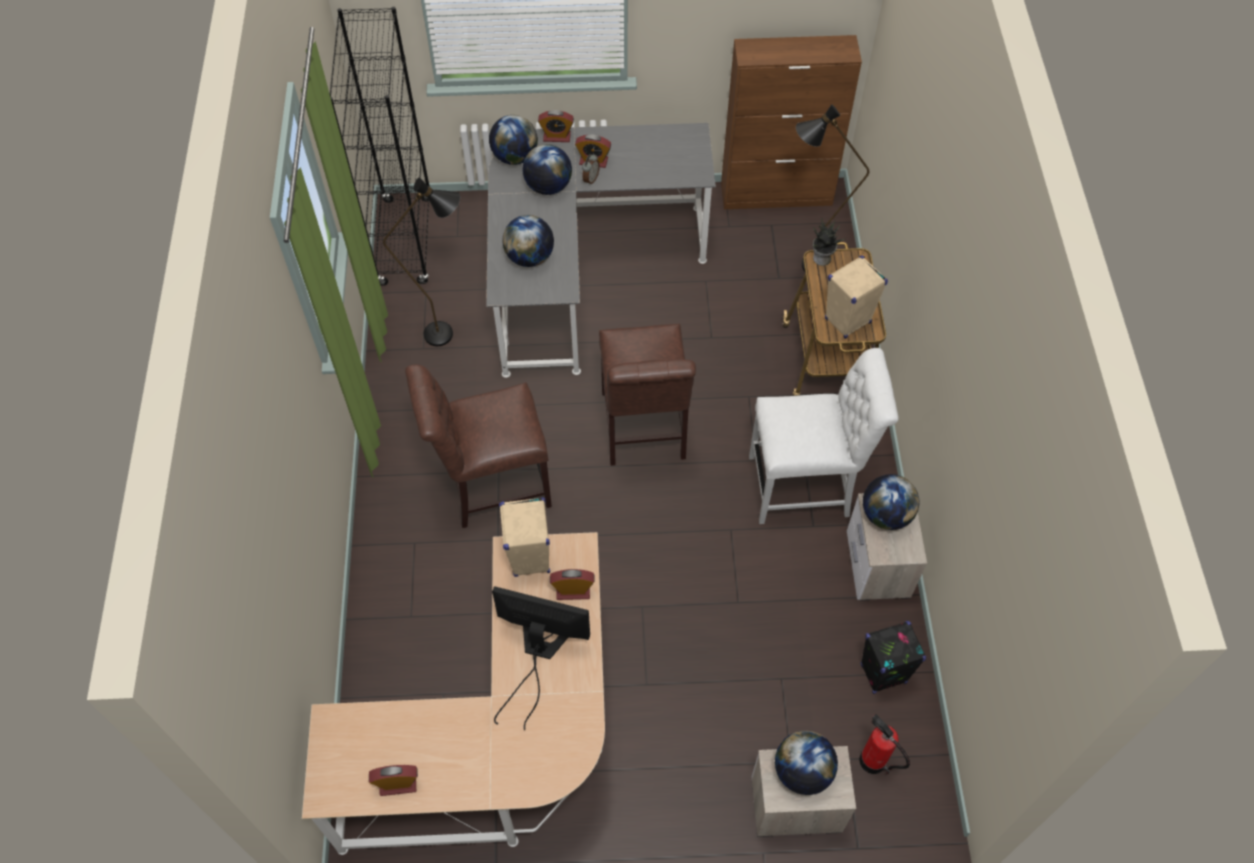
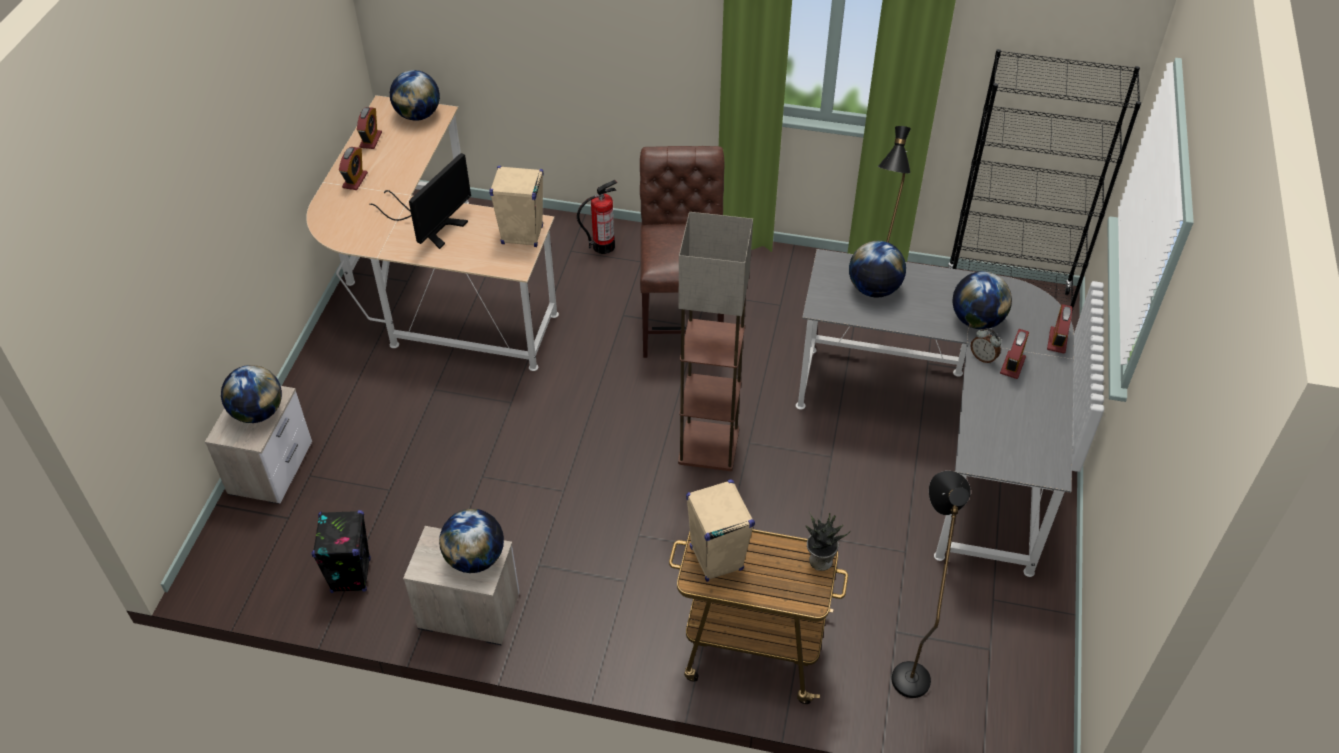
camera: 105 degrees right, 10 degrees down
globe [489,115,538,165] -> globe moved to [390,70,440,121]
alarm clock [550,569,594,600] -> alarm clock moved to [339,147,368,190]
brown chair [599,324,696,466] -> floor lamp [678,212,753,471]
brown cabinet [721,35,862,209] -> none
white chair [749,348,899,524] -> none
fire extinguisher [859,713,910,774] -> fire extinguisher moved to [577,180,617,254]

